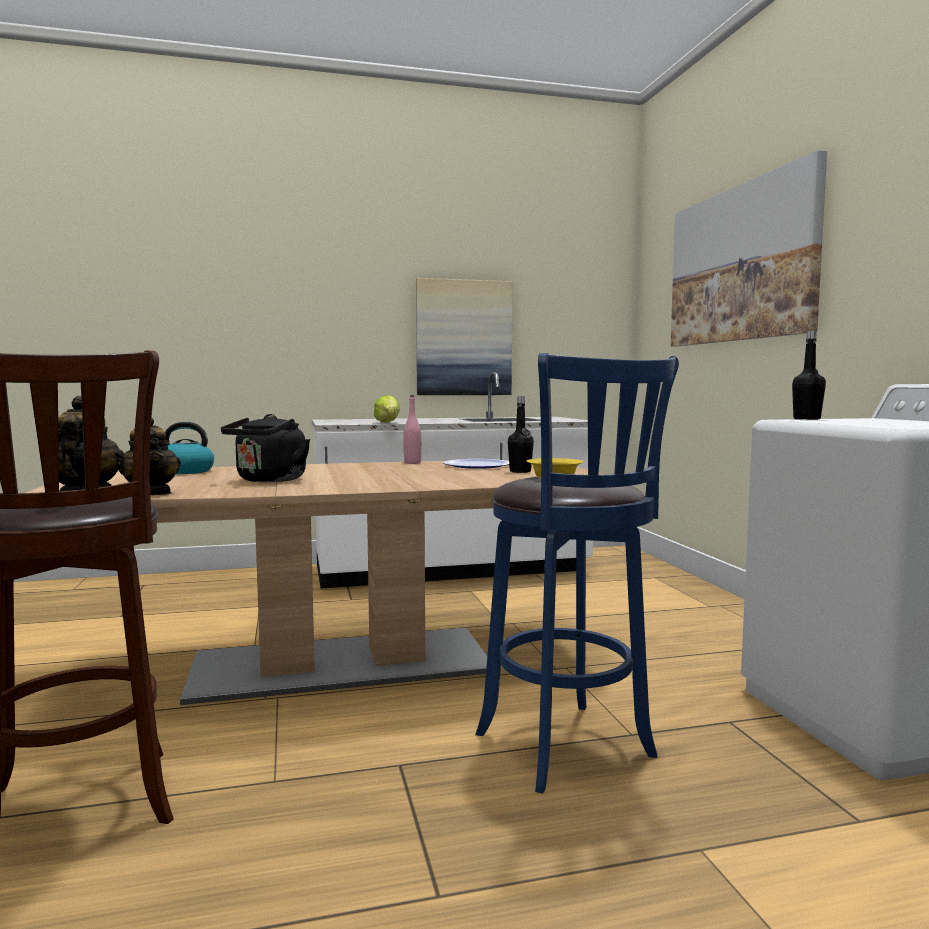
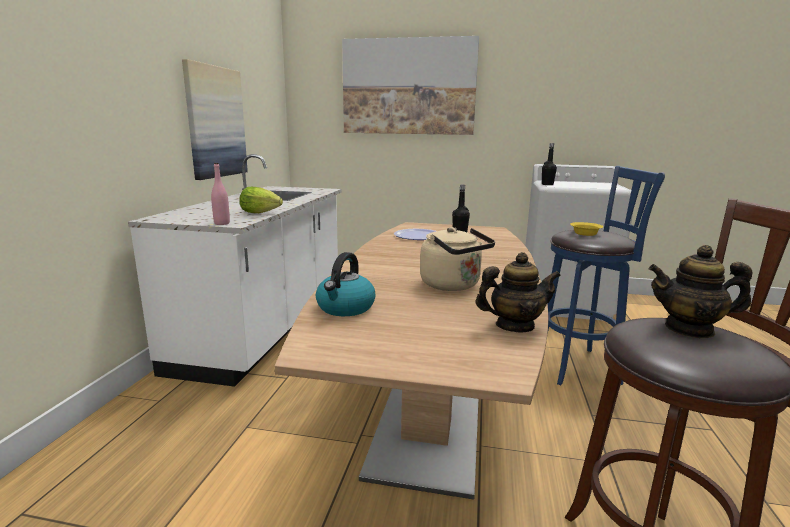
camera: 65 degrees left, 10 degrees up
black kettle [221,414,310,482] -> beige kettle [420,227,495,291]
pink bottle [403,395,421,464] -> pink bottle moved to [211,163,230,225]

